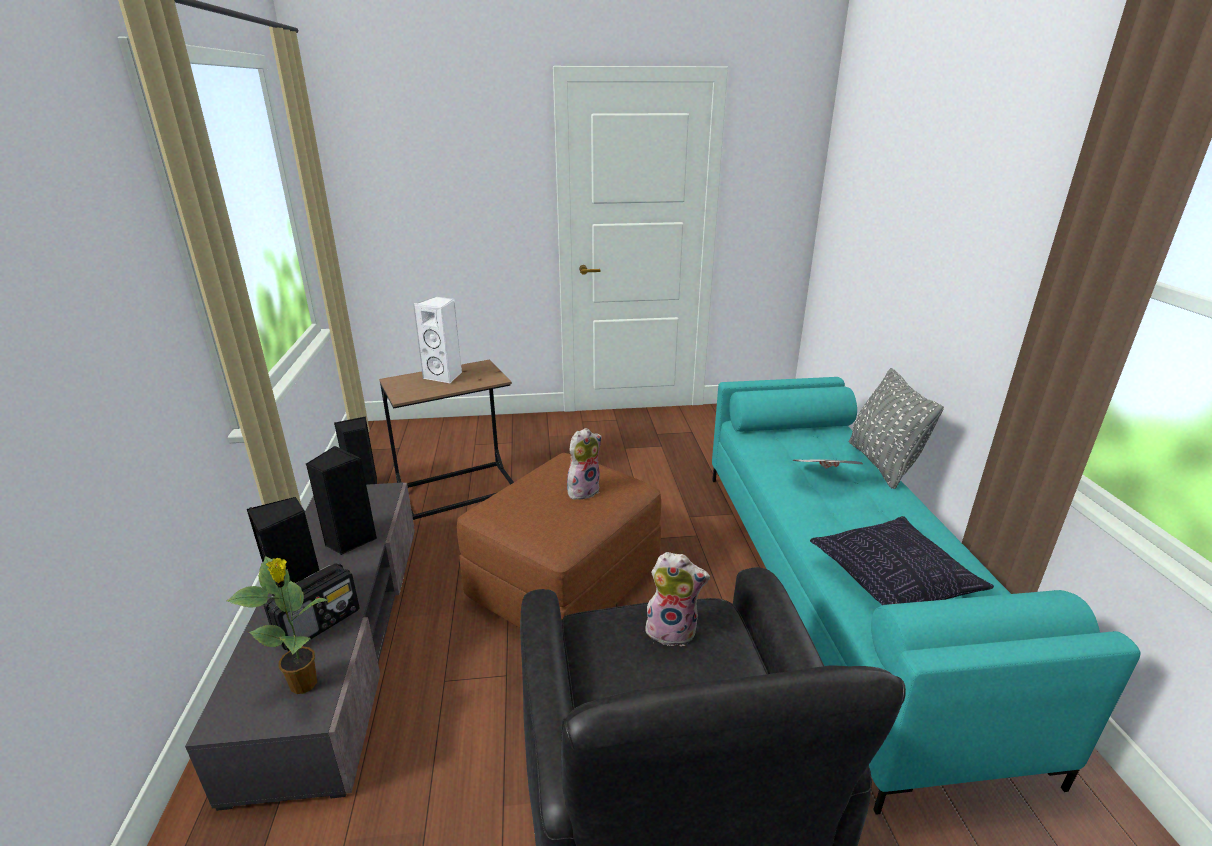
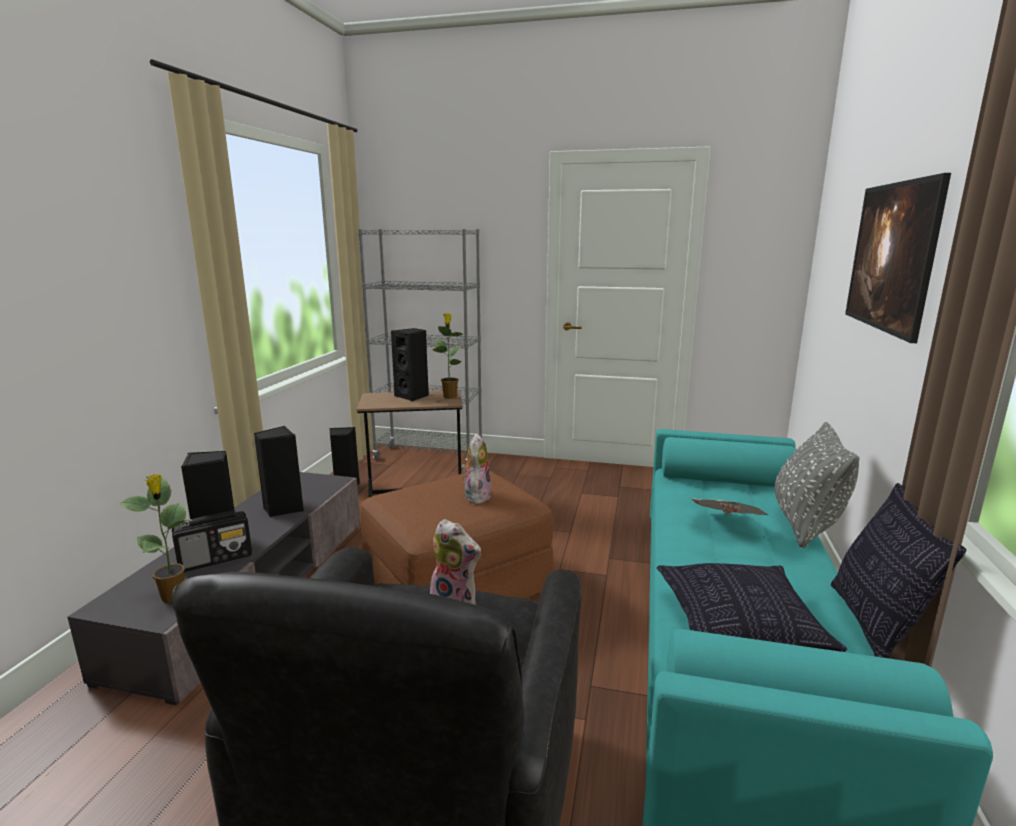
camera: 20 degrees right, 10 degrees down
white speaker [413,296,462,384] -> black speaker [391,328,429,401]
plush toy [567,428,602,500] -> plush toy turned 60 degrees counterclockwise [461,433,491,504]
none -> grey bookcase [358,229,482,462]
none -> potted plant [432,313,466,399]
none -> pillow [831,483,966,658]
none -> picture [845,173,951,343]

